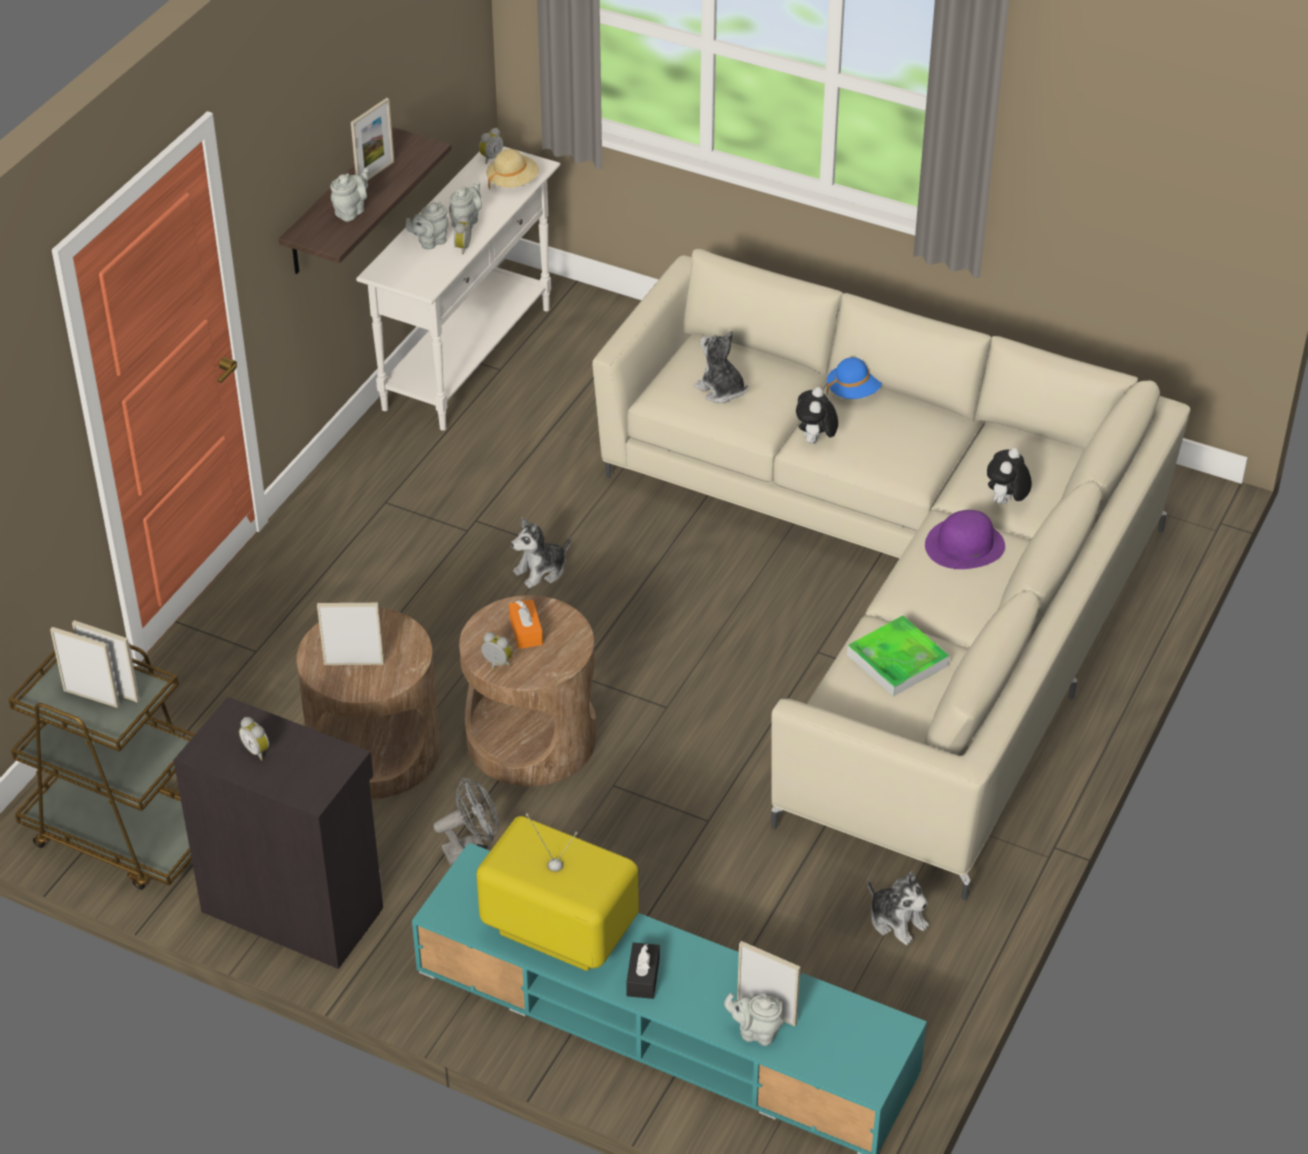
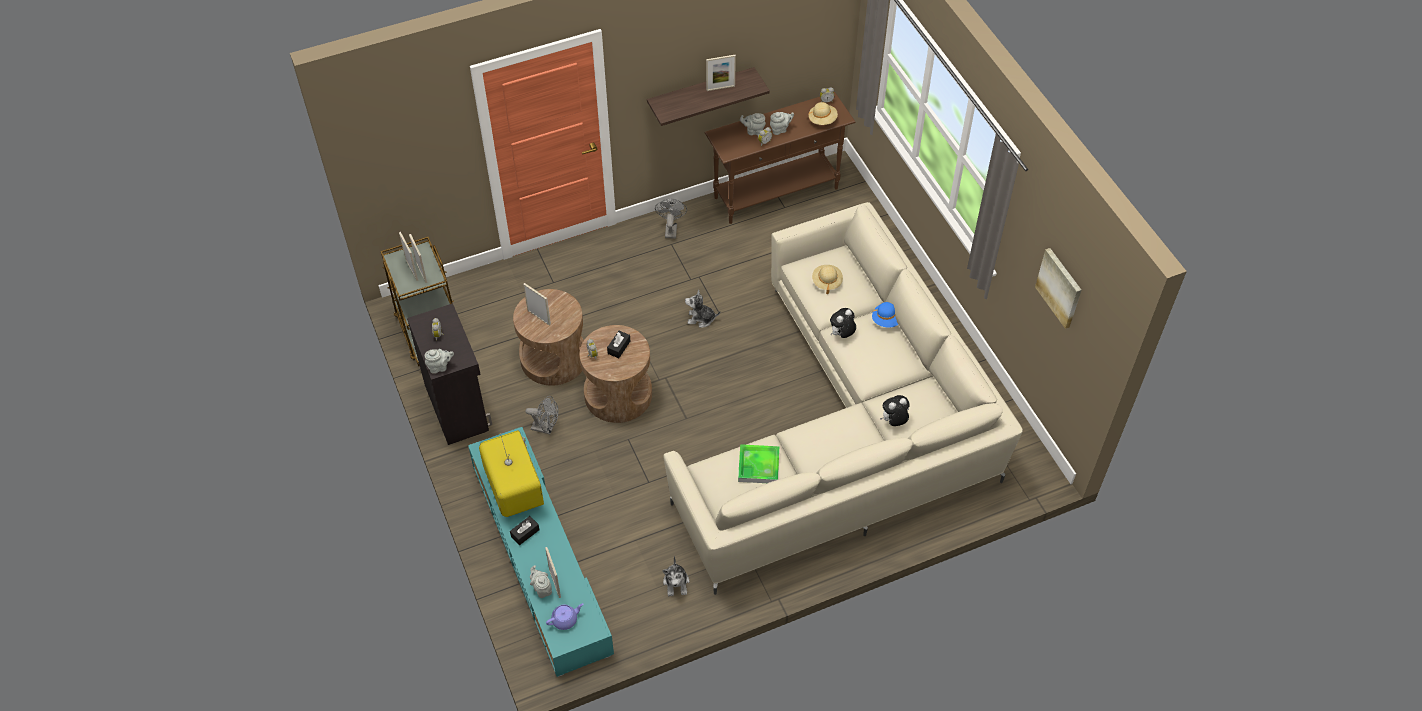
camera: 40 degrees right, 10 degrees up
grey teapot [330,168,368,222] -> grey teapot moved to [425,349,454,374]
white console table [356,146,560,431] -> brown console table [705,92,856,224]
orange tissue box [509,599,543,649] -> black tissue box [607,331,630,358]
plush toy [694,331,748,403] -> beige hat [812,265,843,294]
purple hat [925,510,1005,569] -> none
none -> purple teapot [546,603,583,630]
none -> grey fan [655,198,687,239]
none -> picture [1035,248,1081,329]

